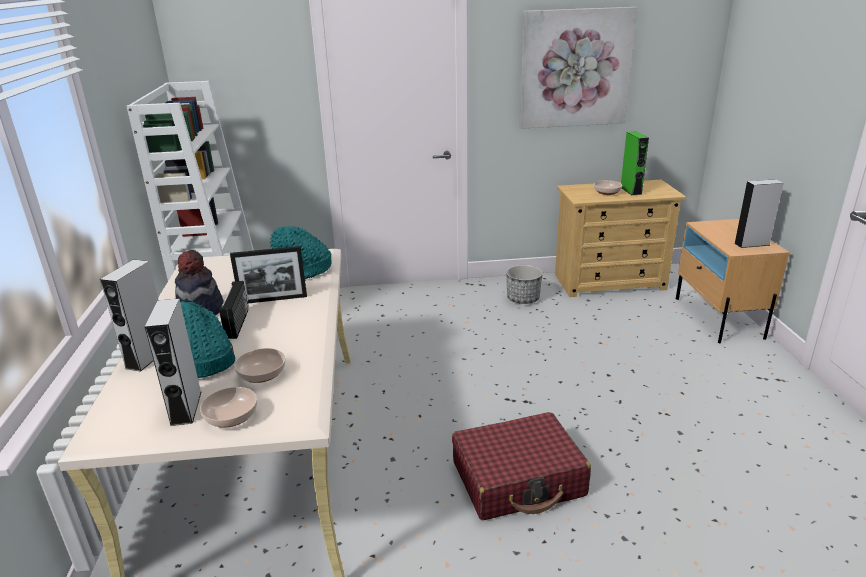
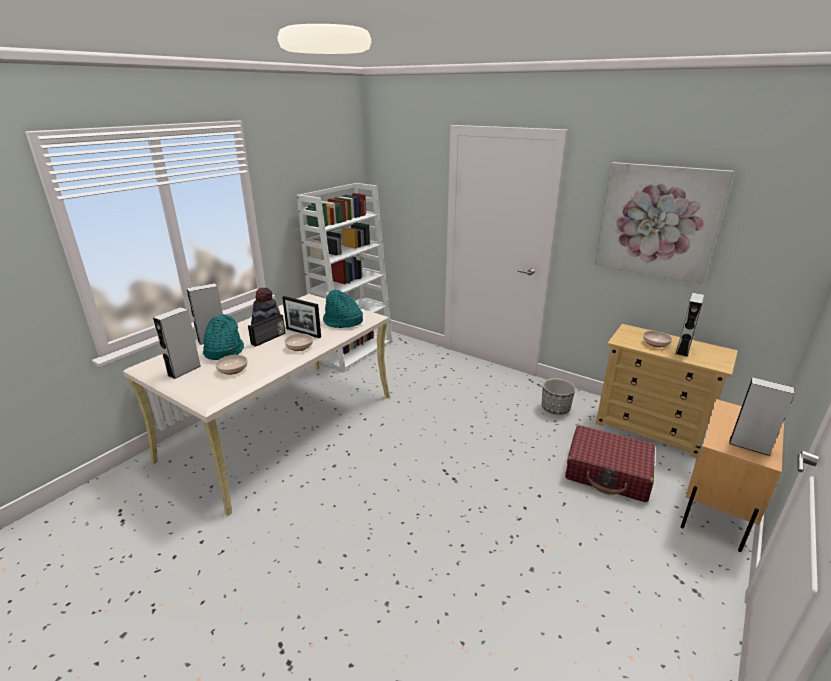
camera: 40 degrees right, 0 degrees up
bowl [200,387,257,428] -> bowl moved to [284,334,313,351]
red suitcase [452,412,591,520] -> red suitcase moved to [565,425,655,502]
green speaker [621,131,649,196] -> grey speaker [676,293,704,357]

